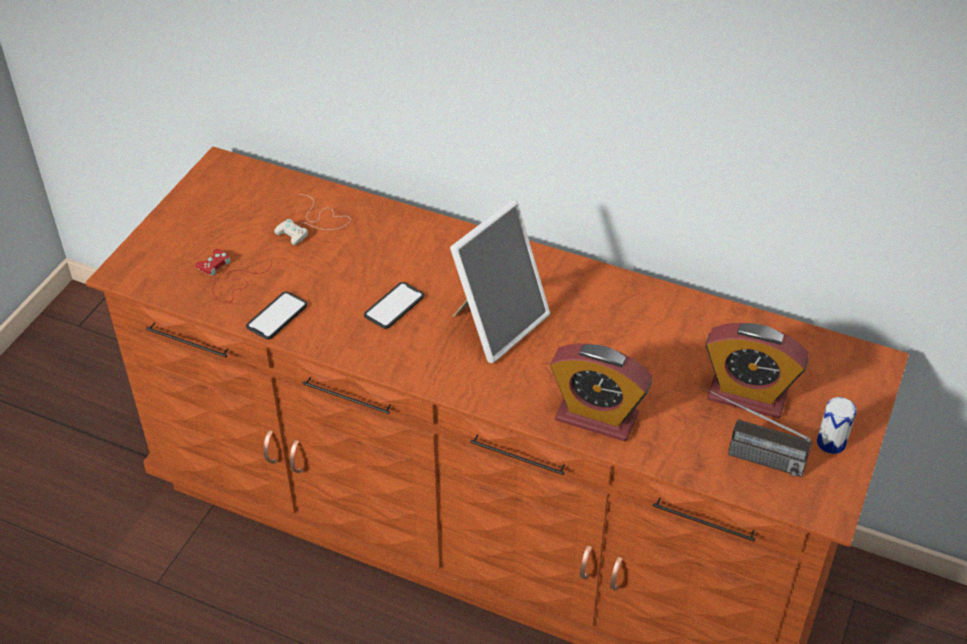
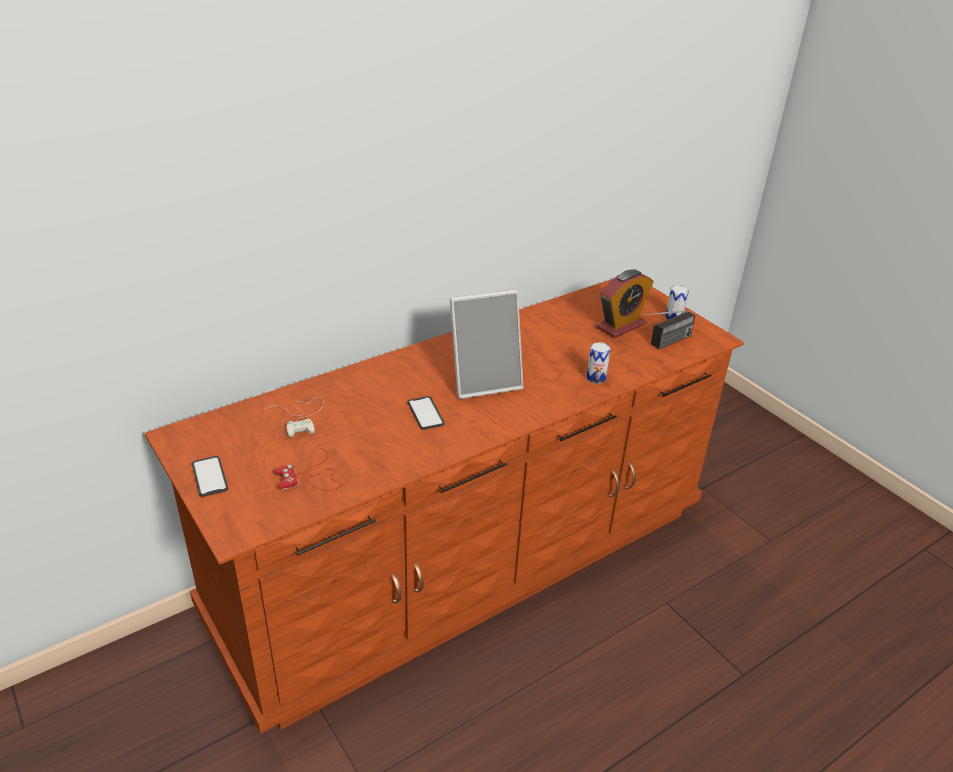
camera: 60 degrees left, 10 degrees down
phone [246,291,308,340] -> phone moved to [192,456,228,497]
picture frame [450,200,550,363] -> picture frame turned 90 degrees clockwise [450,290,523,399]
alarm clock [550,343,652,441] -> can [586,342,611,384]

